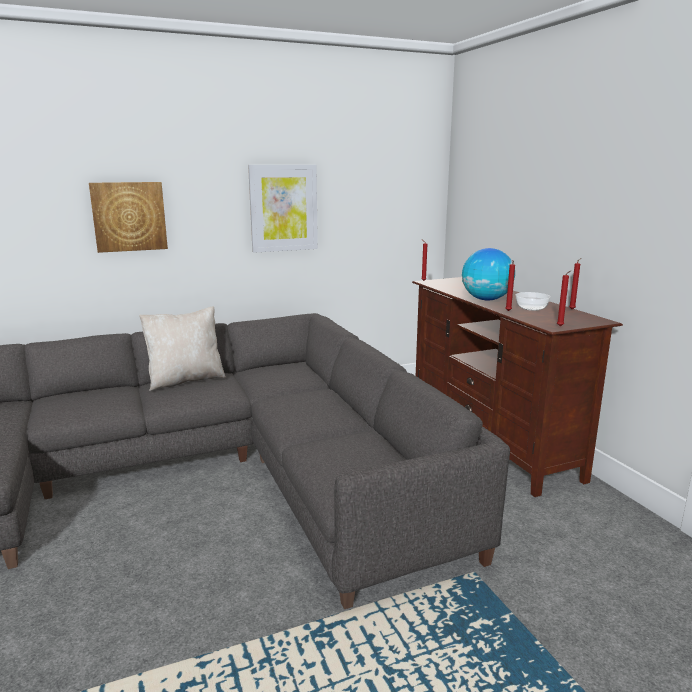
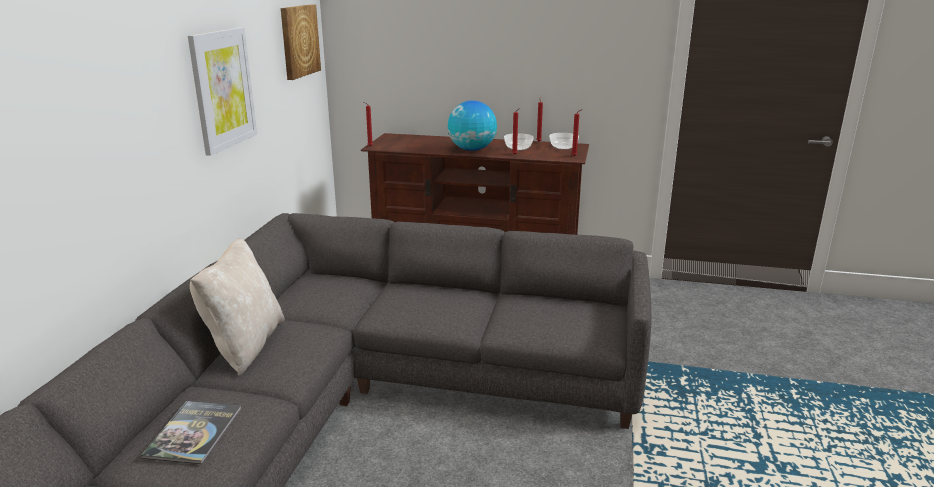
camera: 55 degrees left, 5 degrees up
picture [89,182,168,253] -> picture moved to [281,4,321,80]
none -> book [141,401,241,464]
none -> bowl [549,133,579,150]

